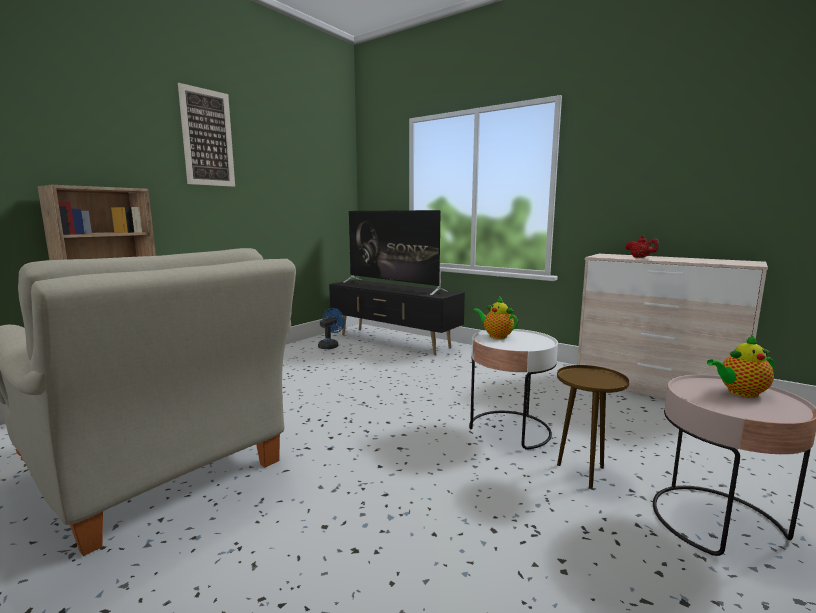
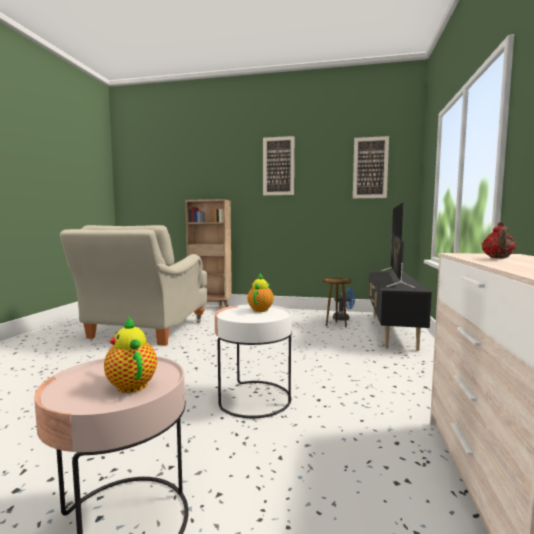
camera: 65 degrees right, 5 degrees down
brown side table [557,365,630,489] -> brown side table moved to [323,278,352,327]
none -> picture [353,136,389,198]

